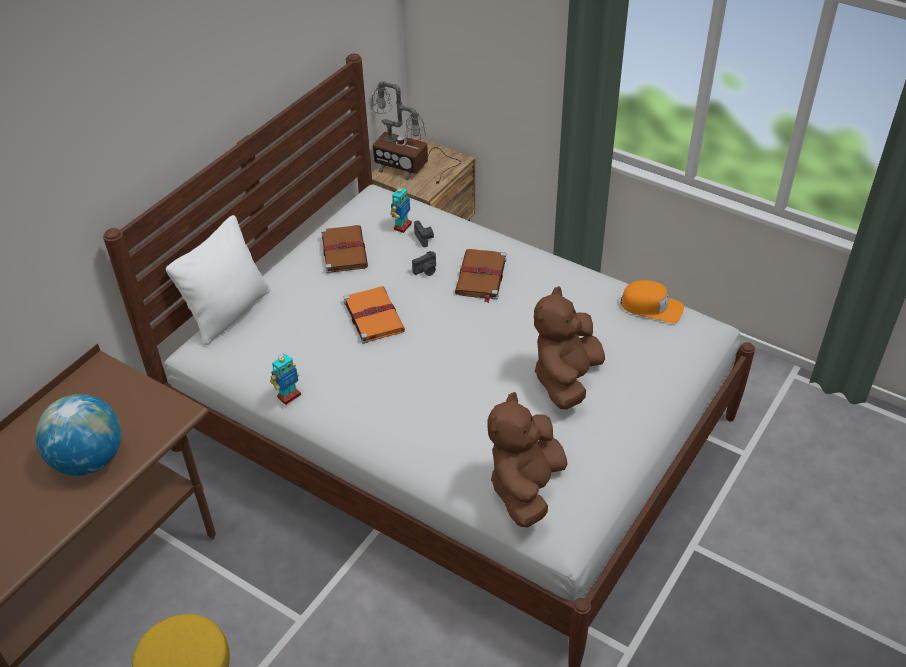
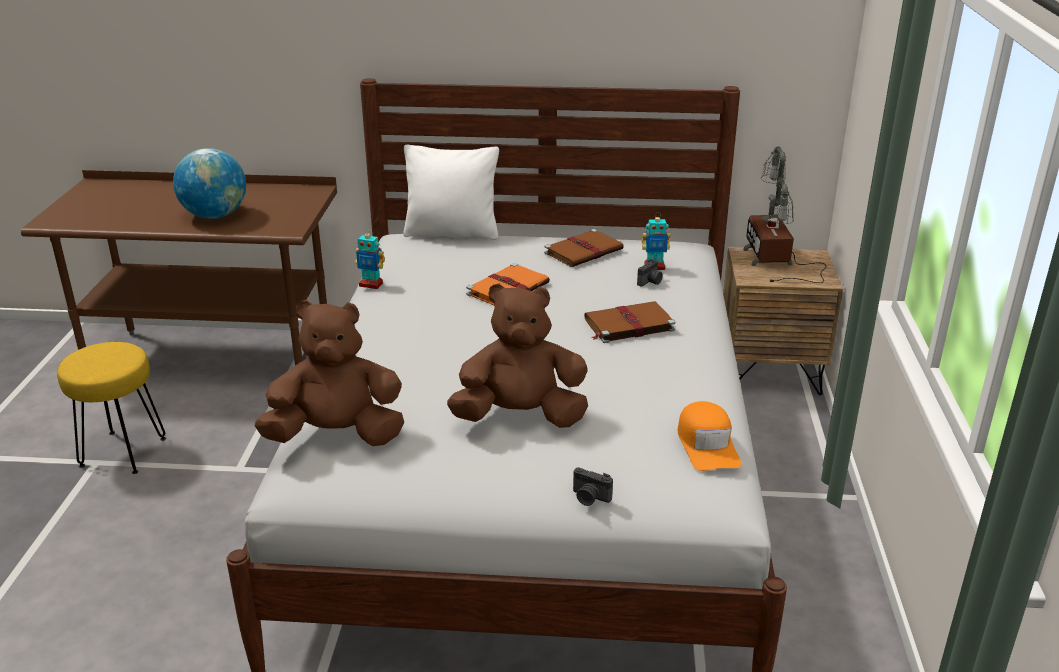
camera: 60 degrees right, 15 degrees down
camera [412,251,436,276] -> camera moved to [573,467,613,506]

